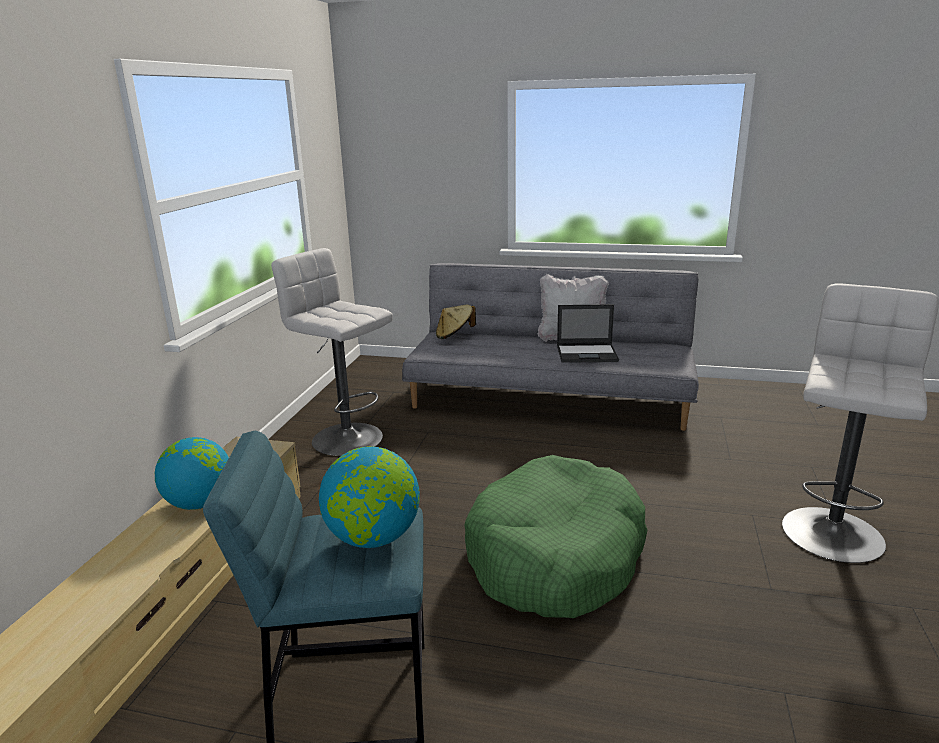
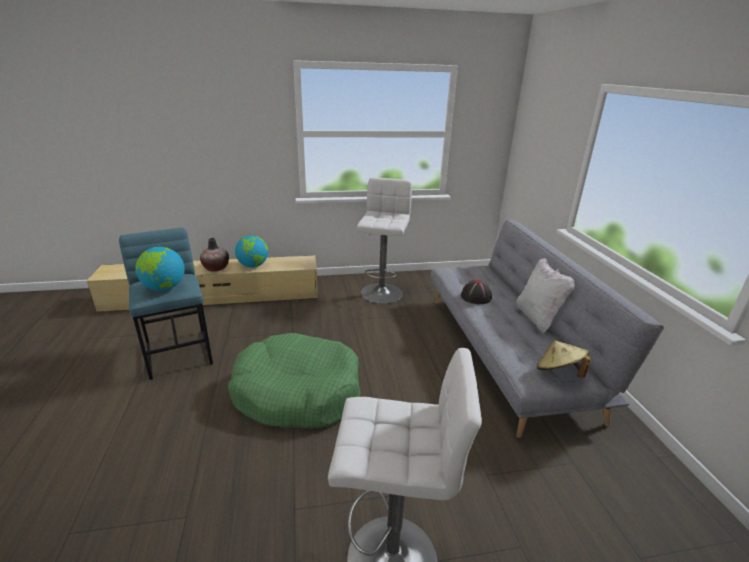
camera: 65 degrees right, 5 degrees up
beige hat [436,304,476,339] -> beige hat moved to [537,341,592,378]
laptop [557,304,619,363] -> none
none -> vase [200,238,229,272]
none -> black hat [461,280,492,304]

